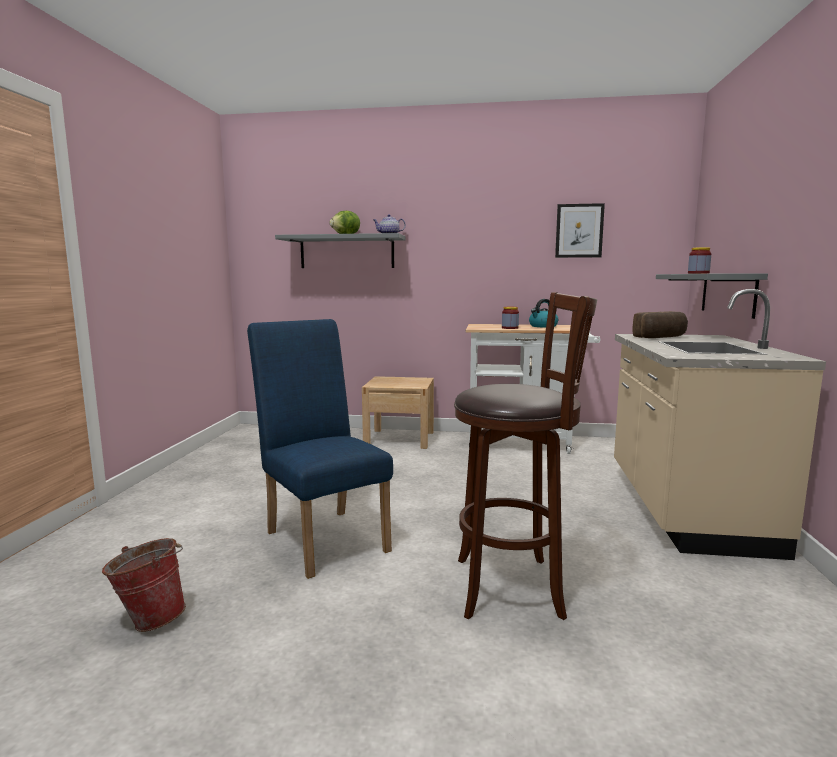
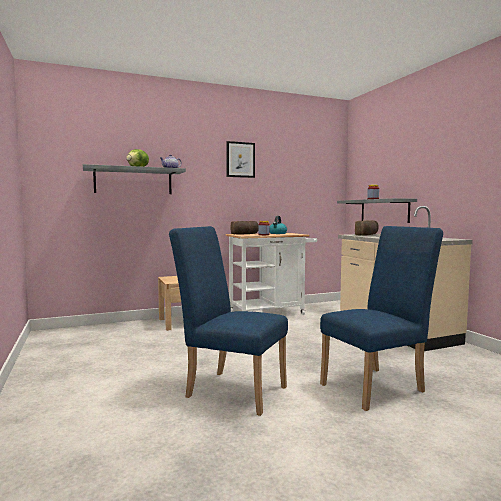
camera: 30 degrees left, 5 degrees down
bucket [102,538,186,632] -> none
brown stool [454,292,597,620] -> blue chair [320,226,443,411]
picture [555,203,605,258] -> picture moved to [226,141,255,178]
none -> bread [231,221,258,235]

